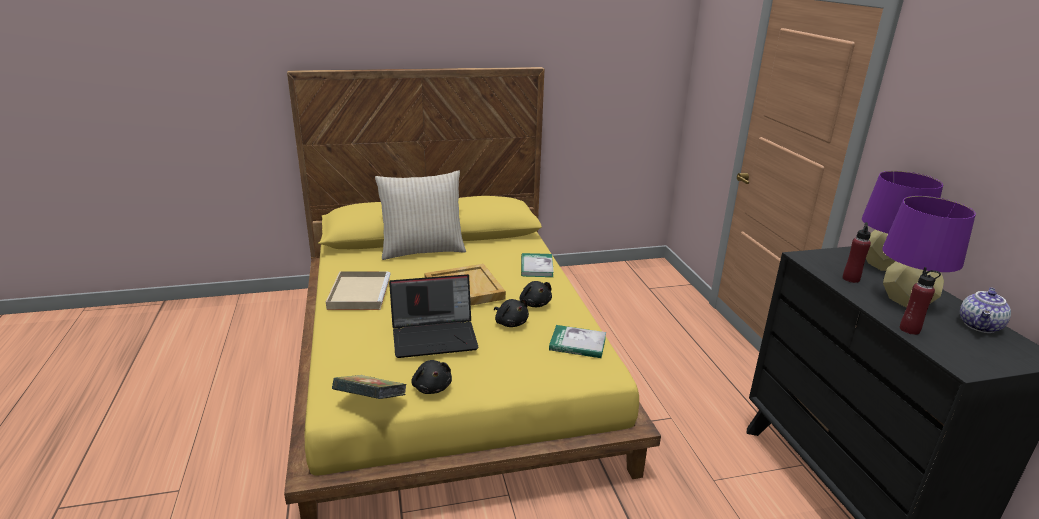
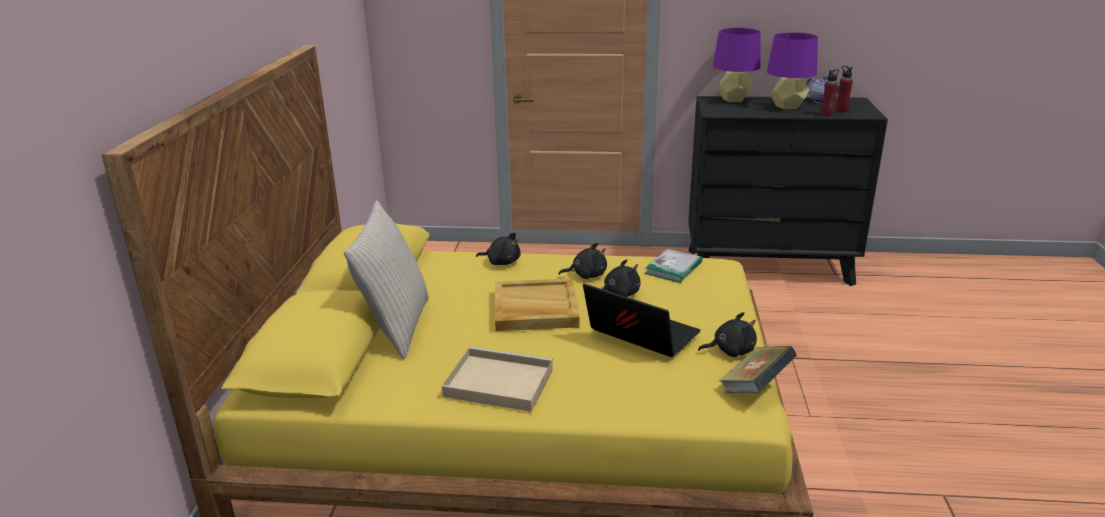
camera: 70 degrees left, 0 degrees up
laptop [389,274,479,358] -> laptop turned 60 degrees counterclockwise [583,283,701,357]
book [521,253,554,277] -> black plush toy [476,233,521,265]
red bottle [843,222,871,283] -> red bottle moved to [836,66,853,113]

